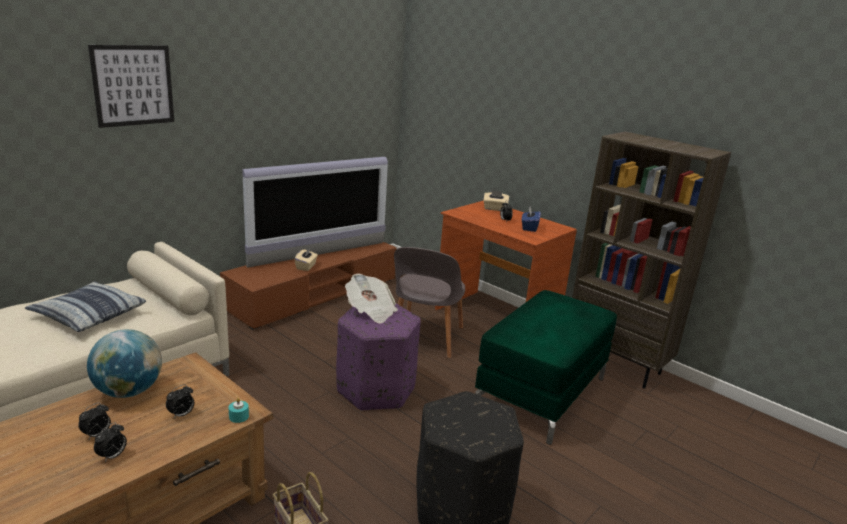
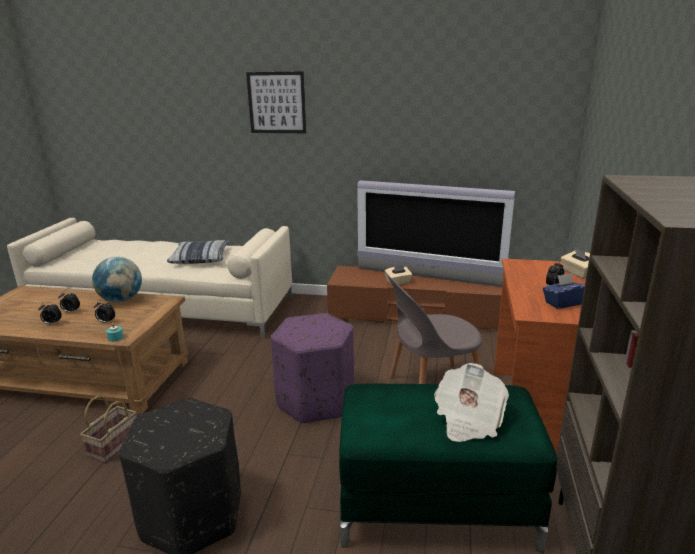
camera: 60 degrees right, 0 degrees up
newspaper [345,274,398,324] -> newspaper moved to [434,363,509,442]

